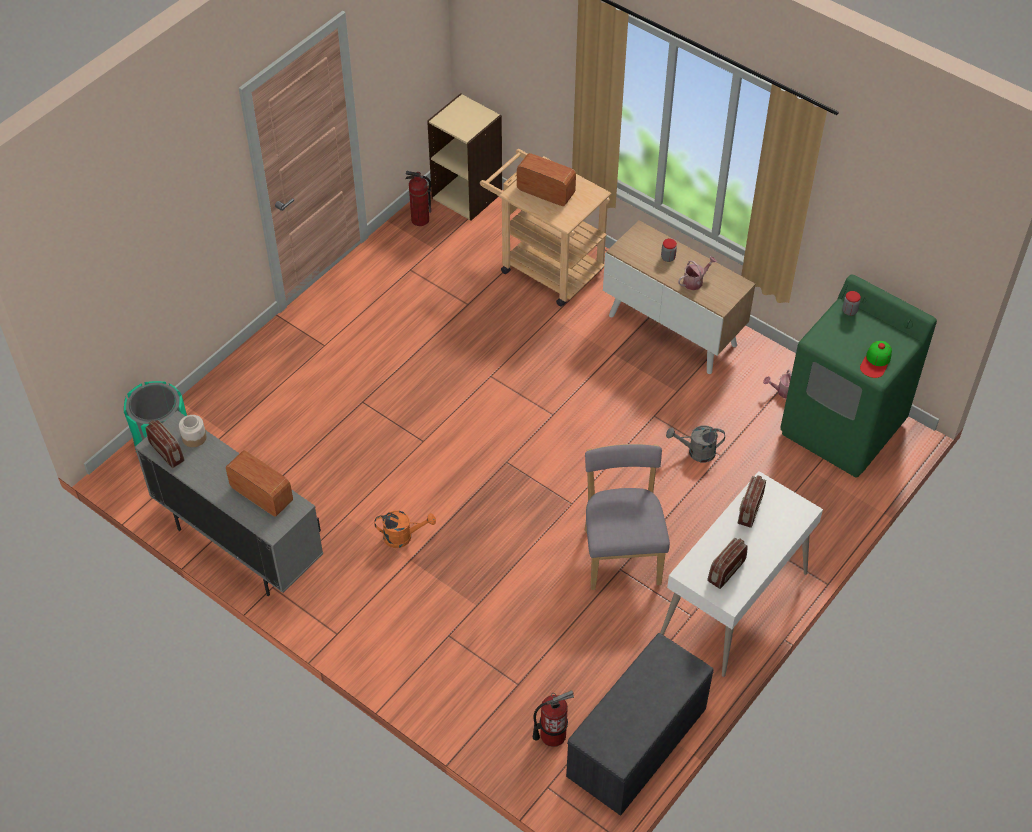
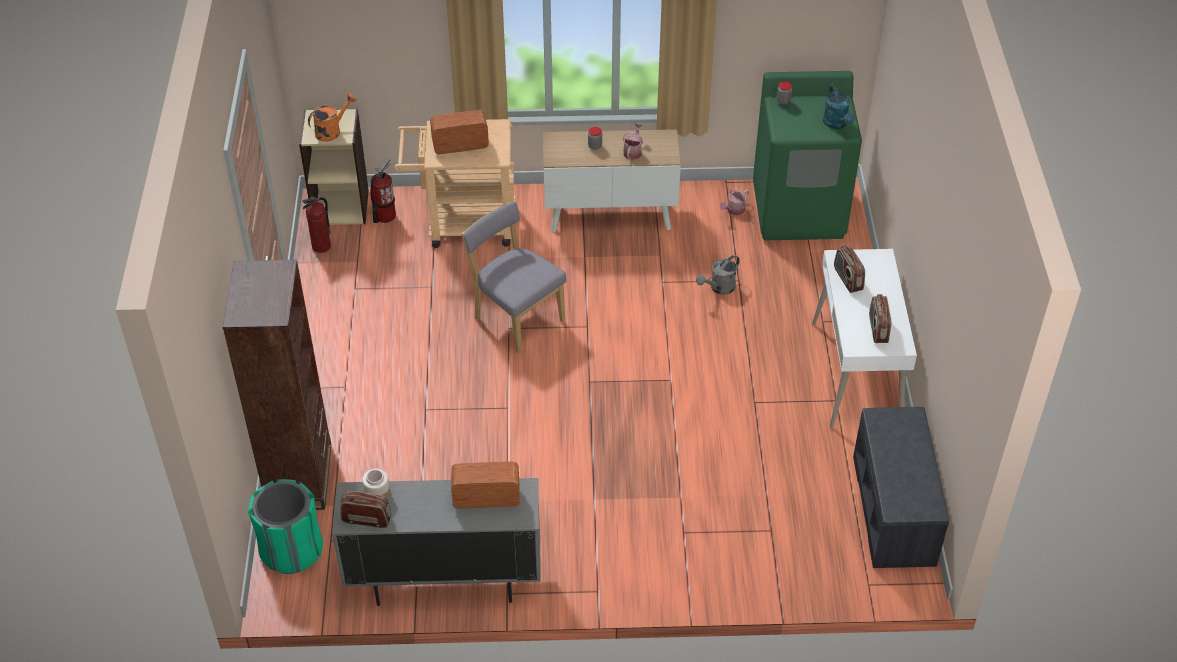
camera: 40 degrees left, 5 degrees down
orange watering can [374,510,436,548] -> orange watering can moved to [308,93,356,142]
fire extinguisher [533,690,574,747] -> fire extinguisher moved to [370,158,396,223]
grey chair [585,444,670,590] -> grey chair moved to [461,202,566,354]
cap [860,341,892,378] -> turquoise watering can [823,85,855,129]
none -> brown bookcase [223,260,331,510]

